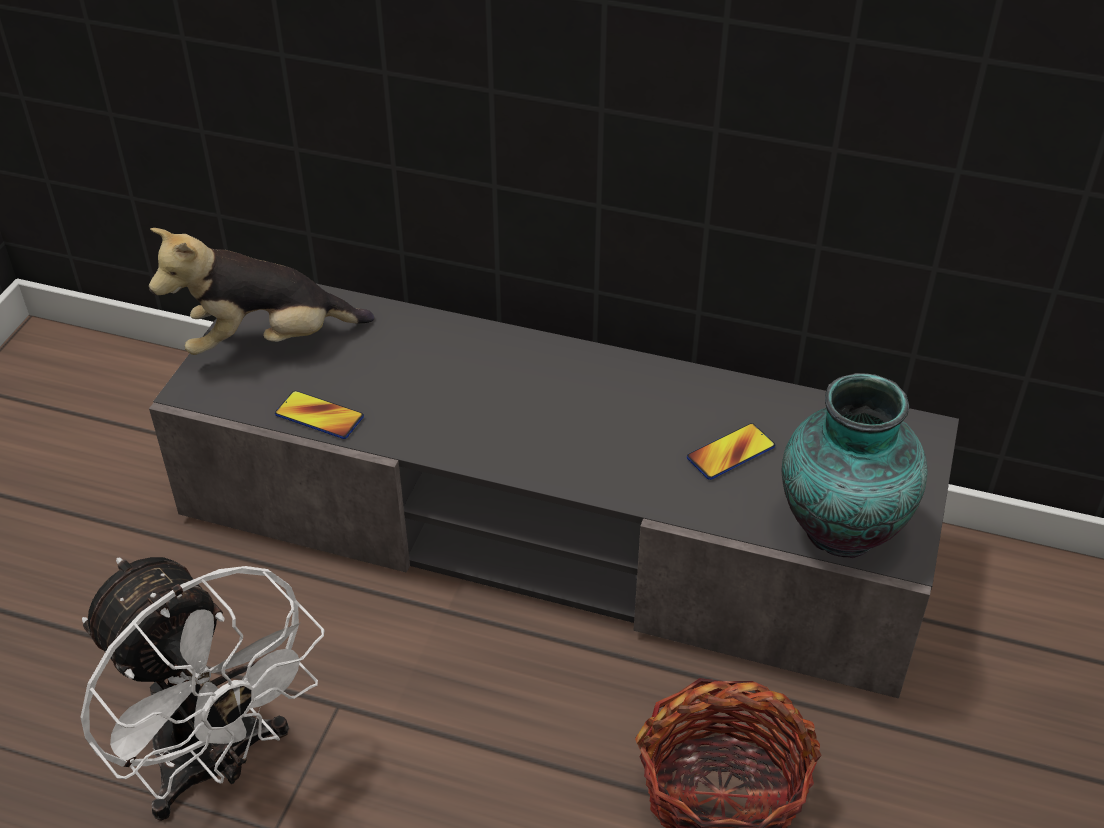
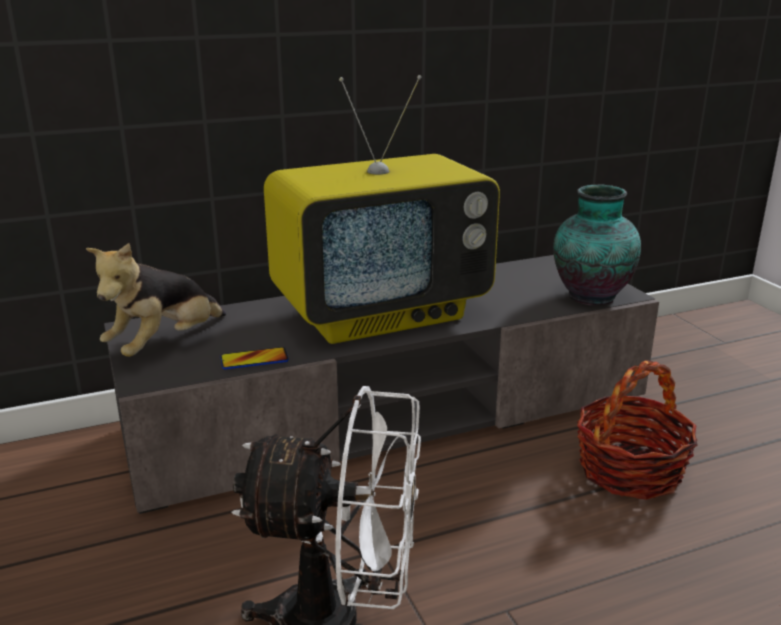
camera: 40 degrees left, 20 degrees down
phone [687,423,775,480] -> none
none -> television [264,75,500,344]

